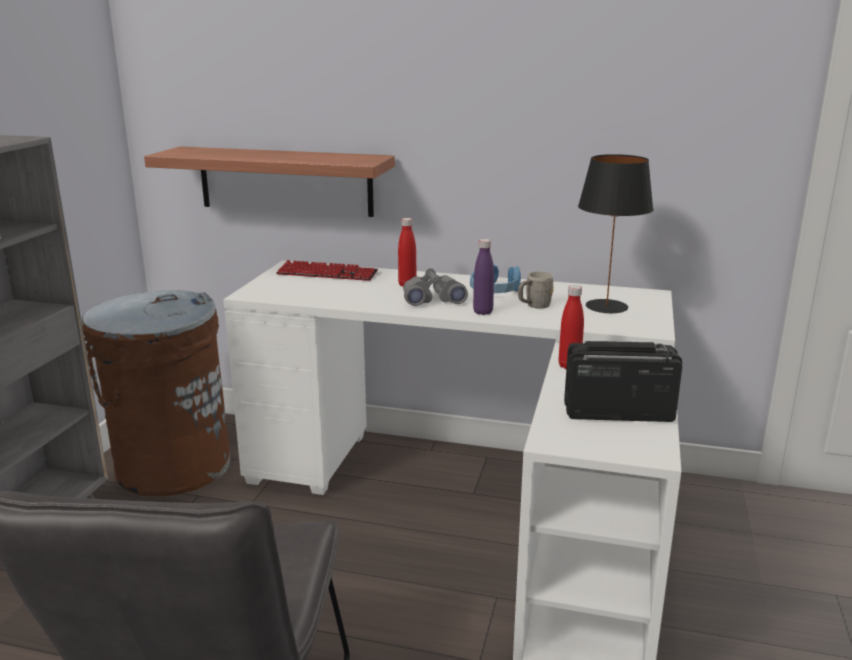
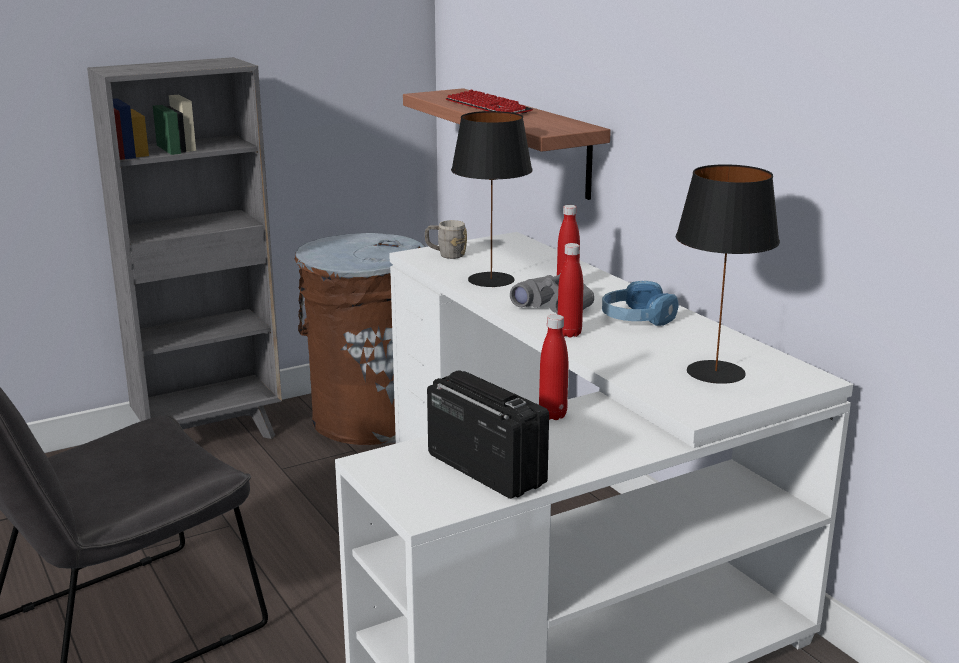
camera: 45 degrees right, 0 degrees up
keyboard [277,260,378,281] -> keyboard moved to [446,90,533,114]
purple bottle [473,239,494,315] -> red bottle [558,243,583,337]
grey mug [518,271,554,309] -> grey mug moved to [425,220,467,259]
none -> black table lamp [451,111,532,287]

